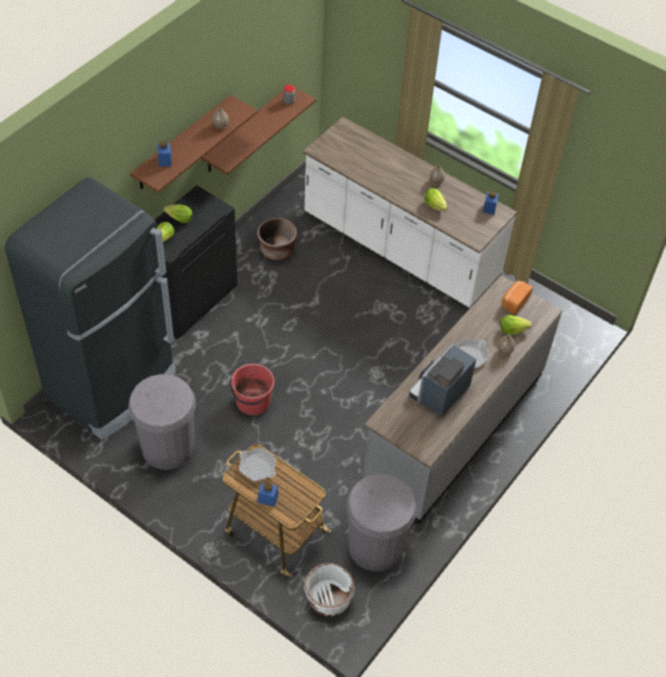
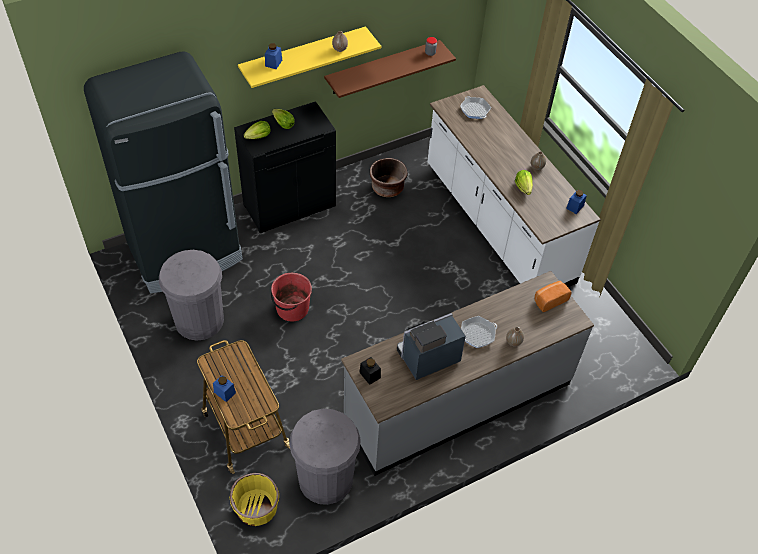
camera: 25 degrees right, 0 degrees up
brown shelf [130,95,258,193] -> yellow shelf [238,26,381,88]
frying pan [239,448,276,481] -> frying pan moved to [460,96,491,119]
white planter [304,563,355,616] -> yellow planter [230,473,279,526]
lettuce [500,315,532,334] -> none
none -> black jar [359,357,381,385]

